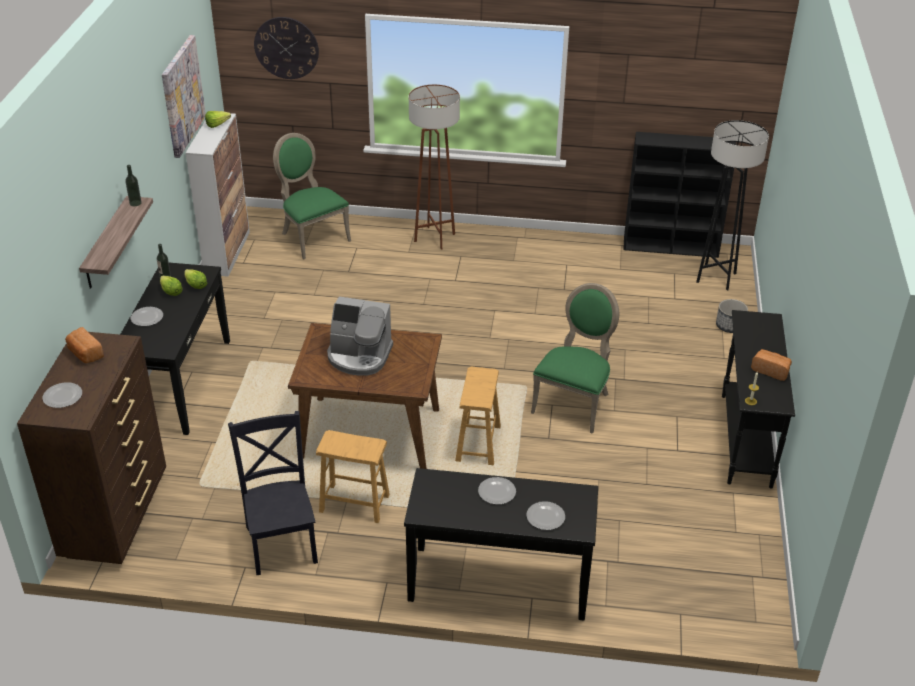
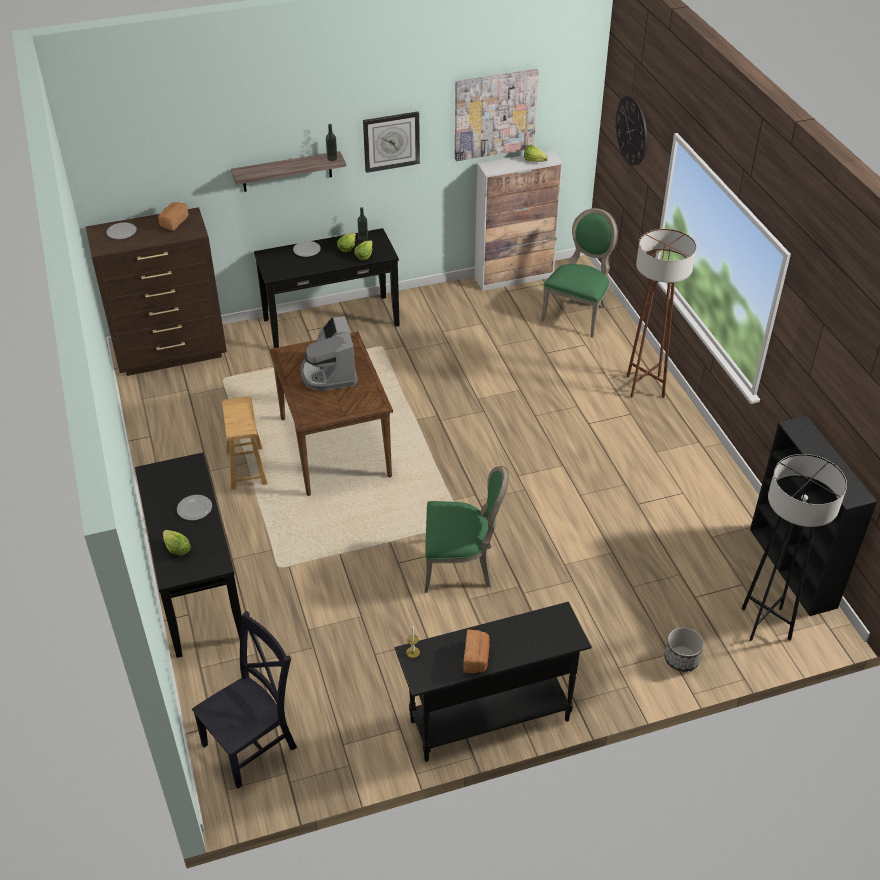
camera: 65 degrees right, 5 degrees up
black chair [228,411,318,575] -> black chair moved to [192,611,297,788]
brown stool [455,367,501,465] -> none
plate [526,501,565,530] -> lettuce [163,530,191,556]
none -> wall clock [363,112,420,173]

